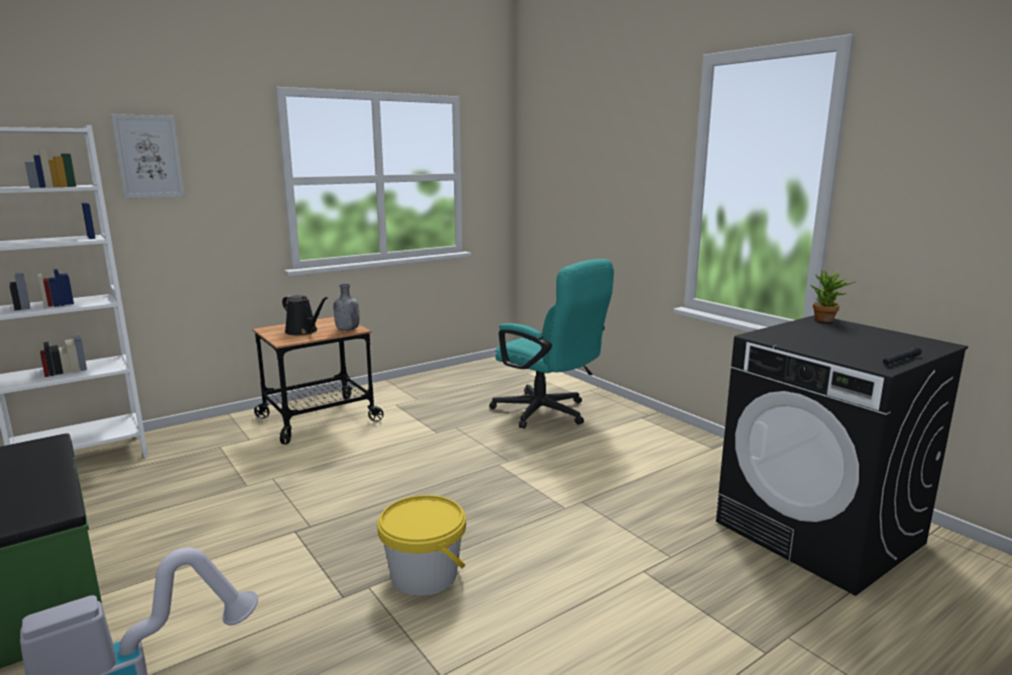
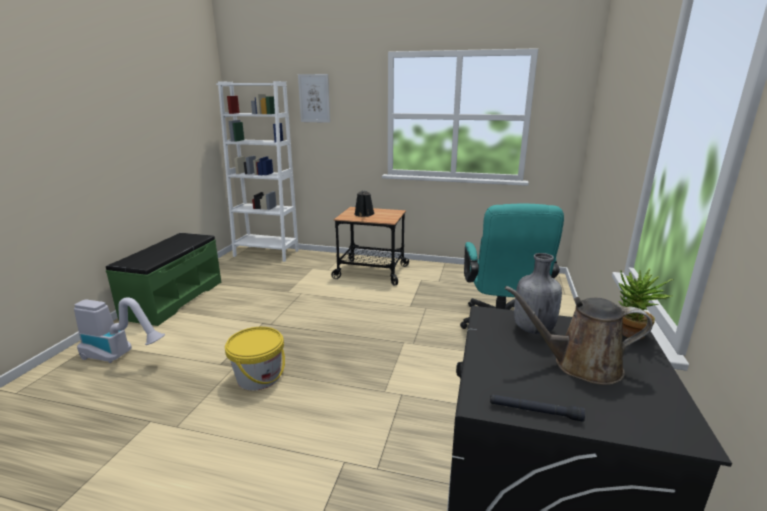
camera: 50 degrees right, 5 degrees up
grey bottle [334,284,359,331] -> grey bottle moved to [514,253,562,334]
none -> brown watering can [505,286,653,385]

